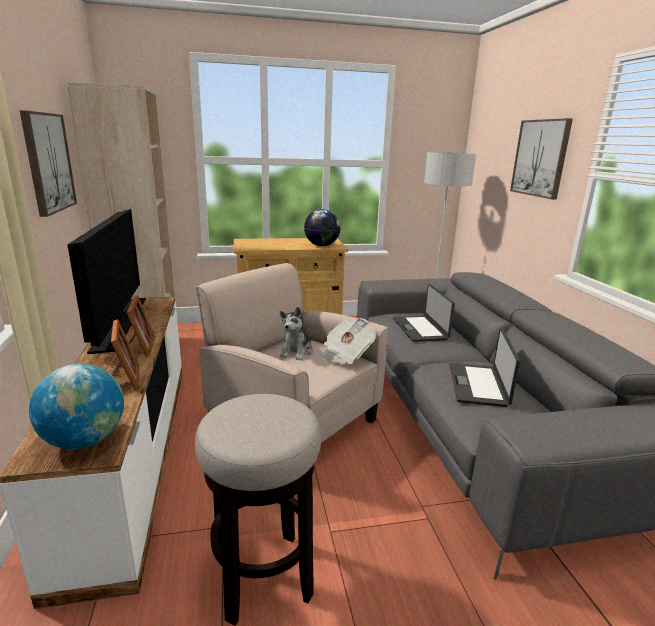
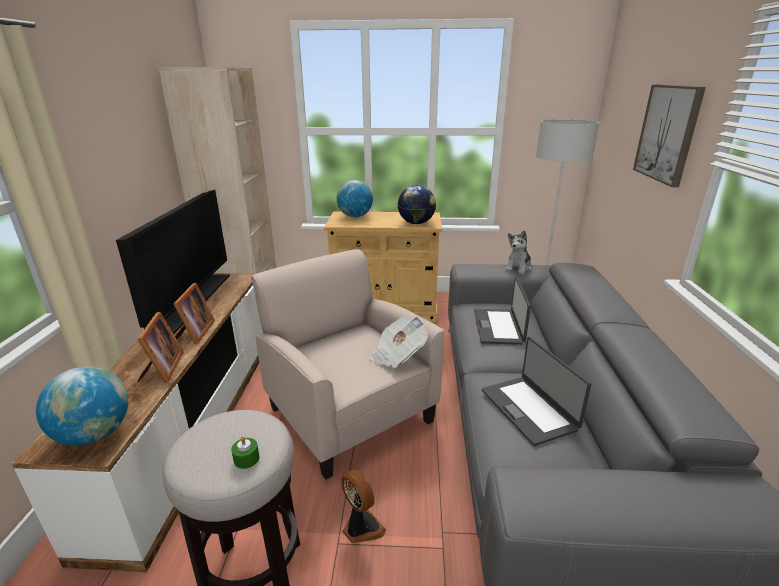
camera: 15 degrees right, 5 degrees up
picture [20,110,77,217] -> none
plush toy [280,307,313,361] -> plush toy moved to [505,230,532,274]
laptop [449,327,520,407] -> laptop turned 45 degrees counterclockwise [482,337,591,446]
none -> green candle [231,436,259,469]
none -> globe [337,180,373,217]
none -> fan [341,469,386,543]

